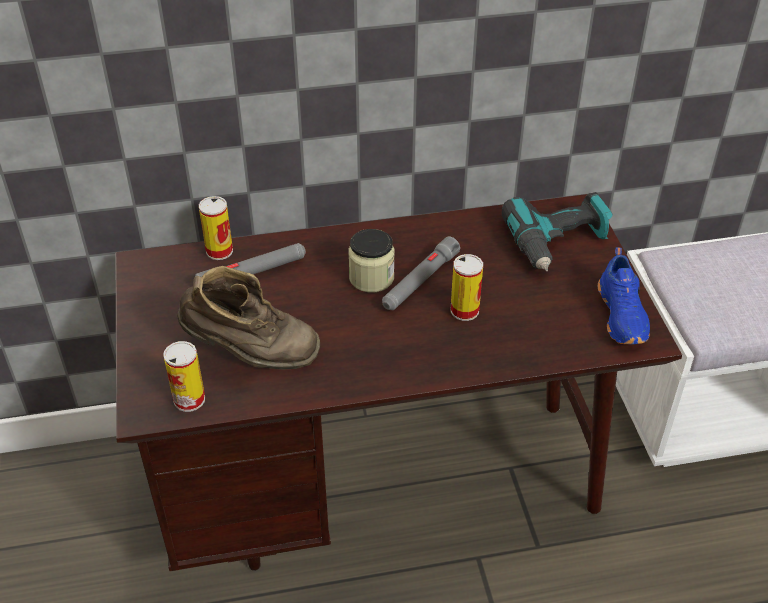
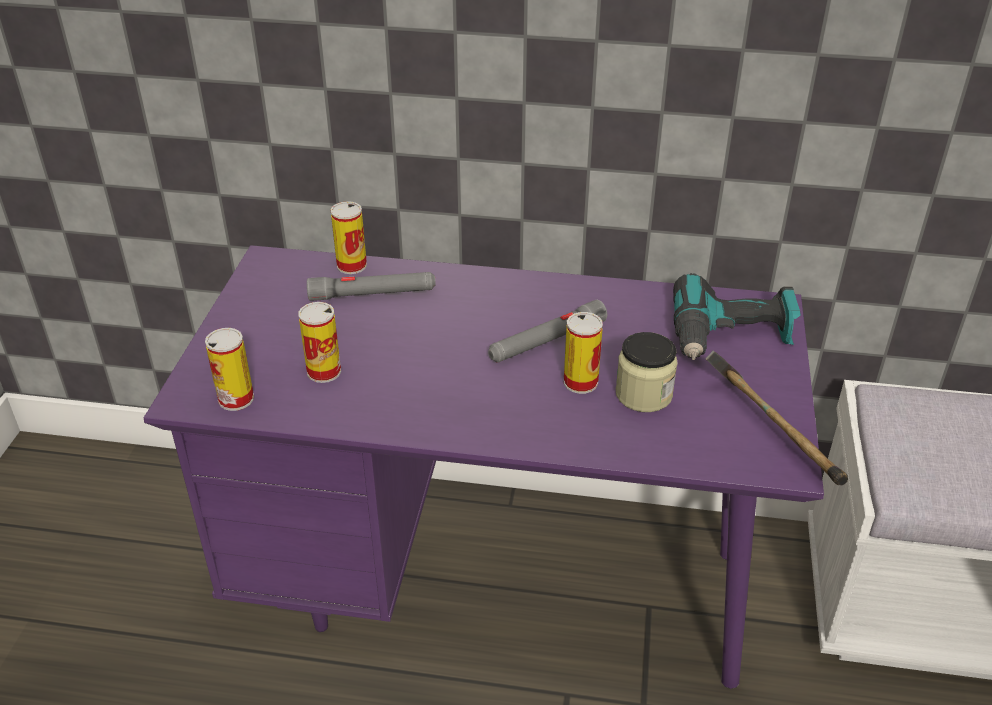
camera: 20 degrees right, 5 degrees down
brown desk [115,194,682,571] -> purple desk [144,245,824,689]
brown boot [177,266,320,370] -> can [298,302,341,383]
jar [348,229,395,292] -> jar moved to [616,332,678,412]
blue shoe [598,248,650,344] -> hammer [705,350,848,485]

